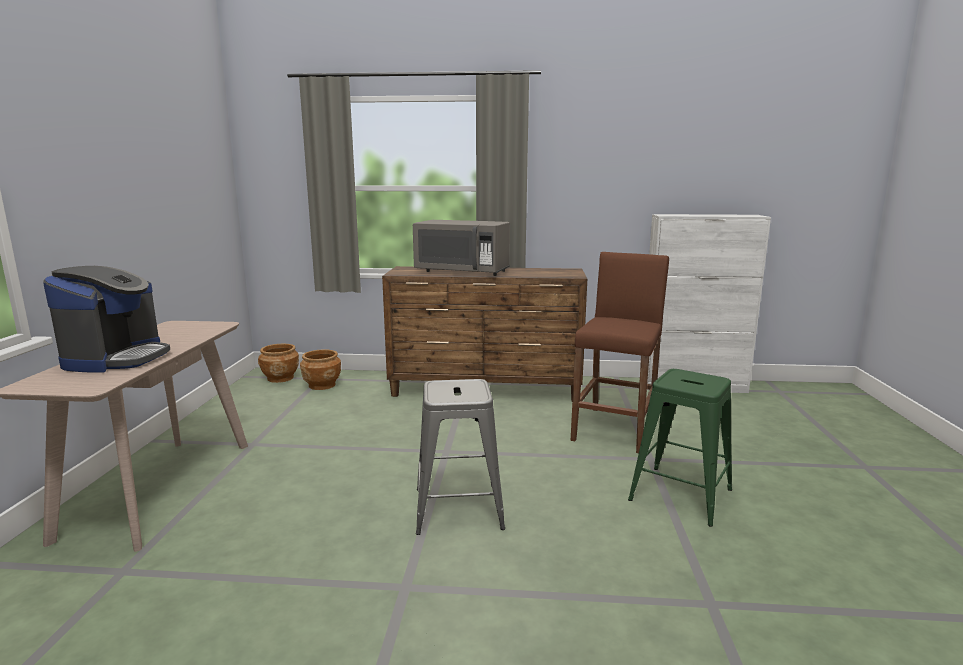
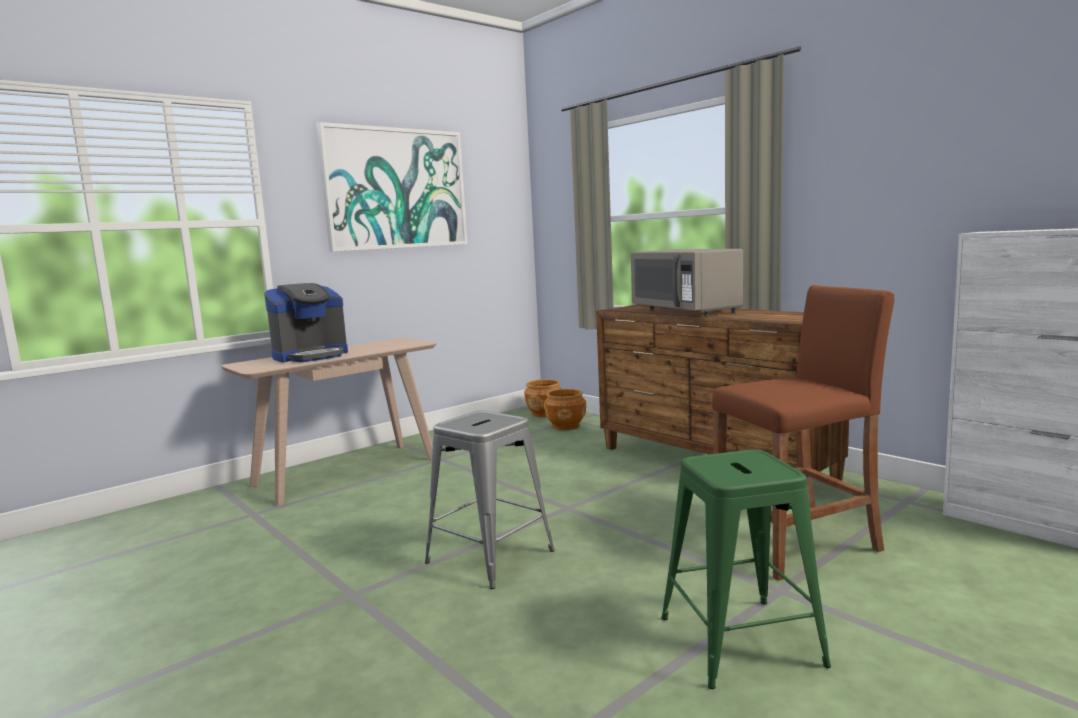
camera: 45 degrees right, 5 degrees down
none -> picture [316,122,468,252]

